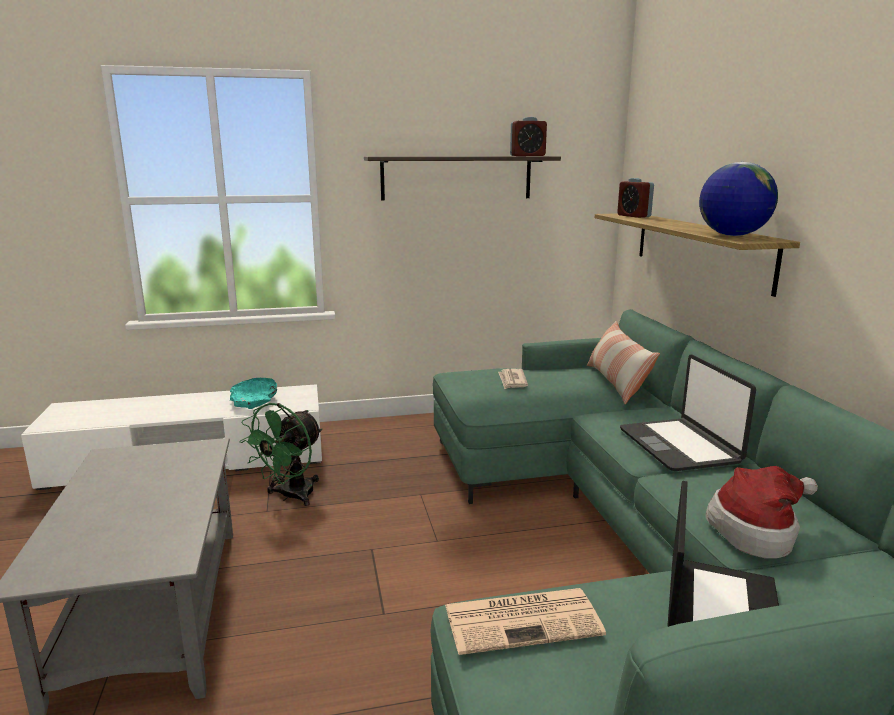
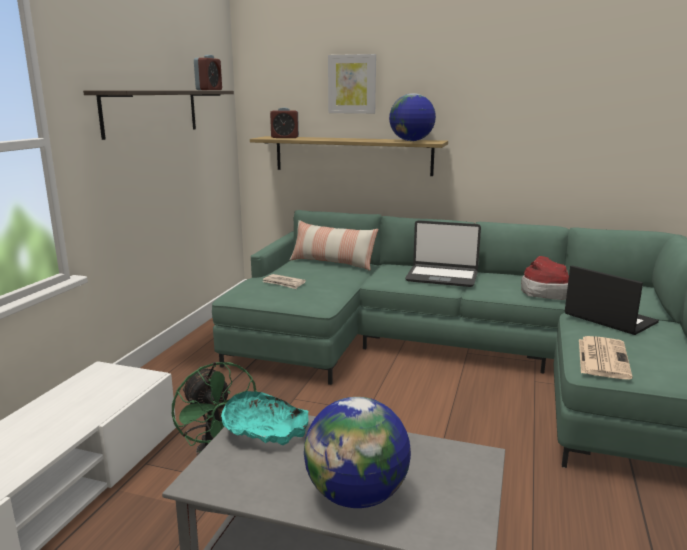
camera: 60 degrees left, 0 degrees up
turquoise bowl [230,378,277,409] -> turquoise bowl moved to [221,391,309,445]
none -> globe [304,397,411,508]
none -> picture [328,54,376,114]

